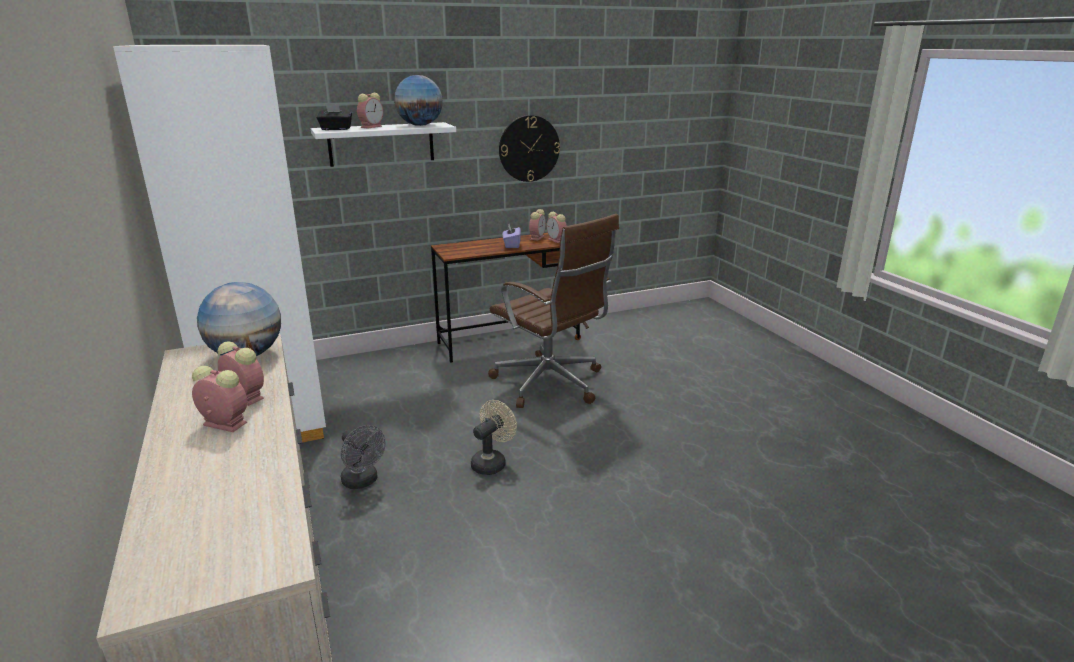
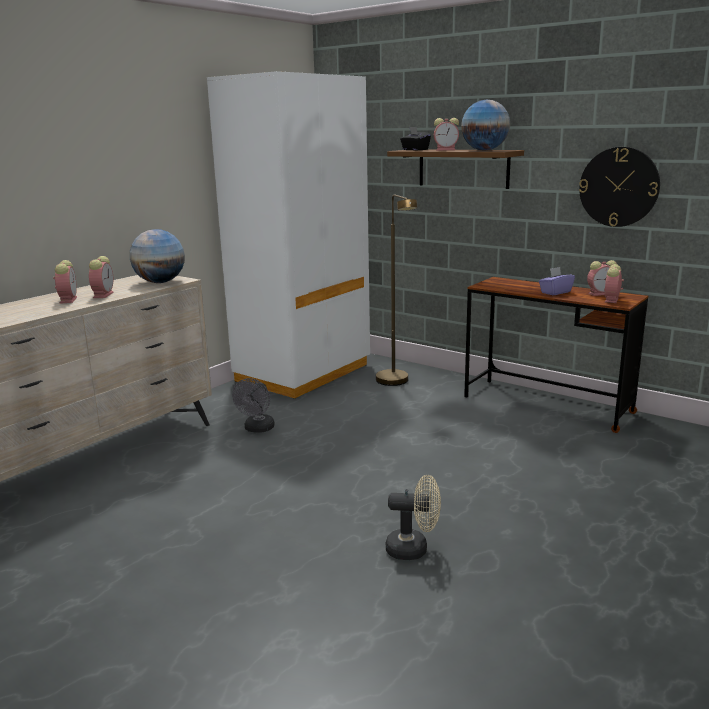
camera: 60 degrees right, 5 degrees down
white shelf [311,122,456,167] -> brown shelf [387,150,524,189]
beige fan [471,400,517,475] -> beige fan moved to [386,475,441,560]
brown office chair [488,214,619,408] -> none
none -> brown floor lamp [376,195,417,386]

